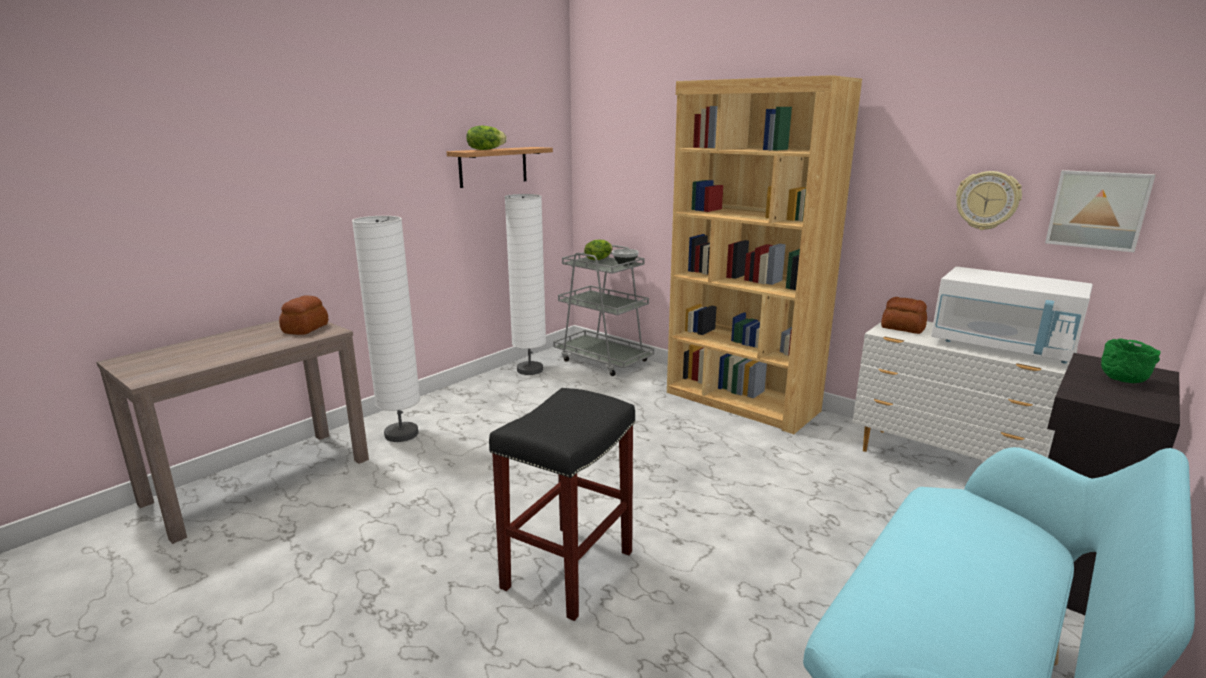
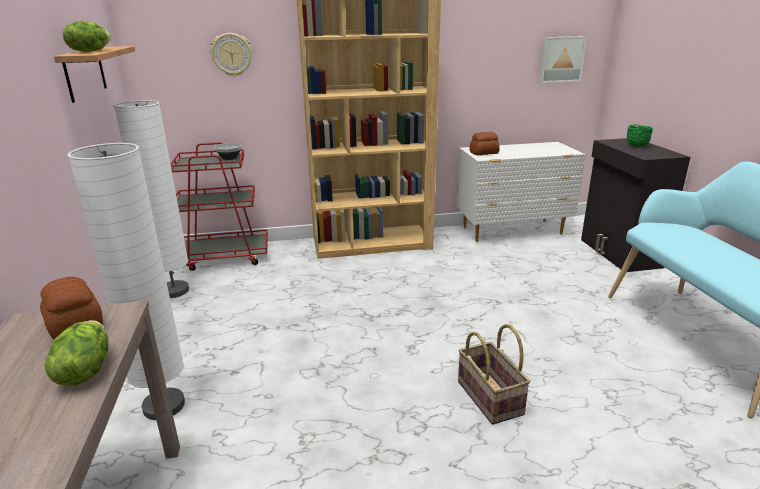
camera: 50 degrees left, 5 degrees up
black stool [489,388,636,621] -> basket [458,324,530,425]
grey cart [553,245,654,376] -> red cart [171,142,268,271]
lettuce [584,240,613,260] -> lettuce moved to [44,320,108,386]
white microwave [931,267,1093,364] -> none
wall clock [956,171,1022,230] -> wall clock moved to [210,33,252,76]

